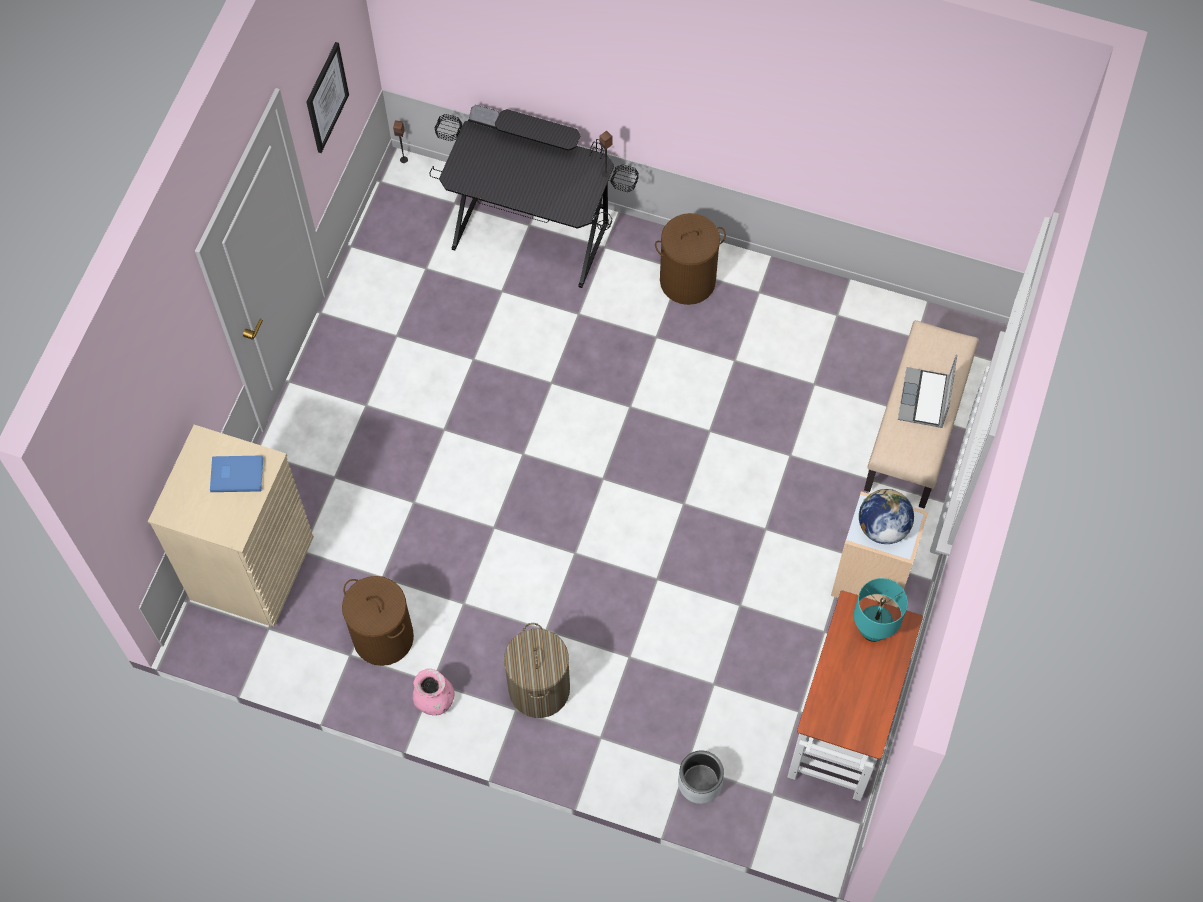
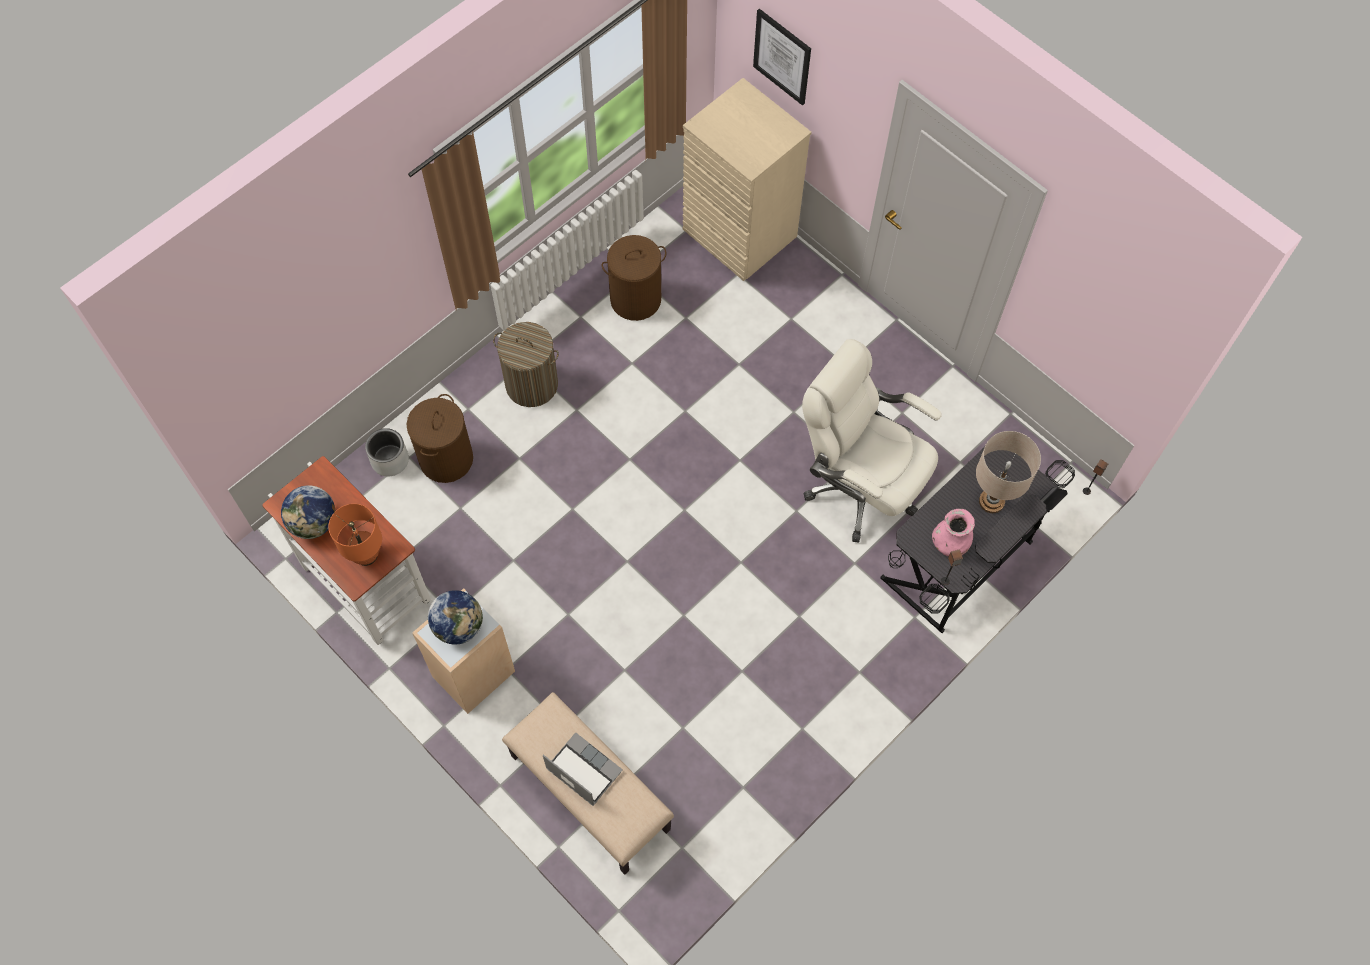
camera: 115 degrees right, 0 degrees up
blue book [210,455,263,492] -> none
picture [306,42,349,153] -> picture moved to [753,9,811,106]
pink vase [412,669,455,716] -> pink vase moved to [932,509,975,557]
brown laundry basket [655,213,726,305] -> brown laundry basket moved to [407,394,473,483]
turquoise table lamp [854,578,908,642] -> orange table lamp [328,504,382,566]
none -> globe [281,486,335,539]
none -> white office chair [802,339,942,543]
none -> beige table lamp [976,431,1041,513]

